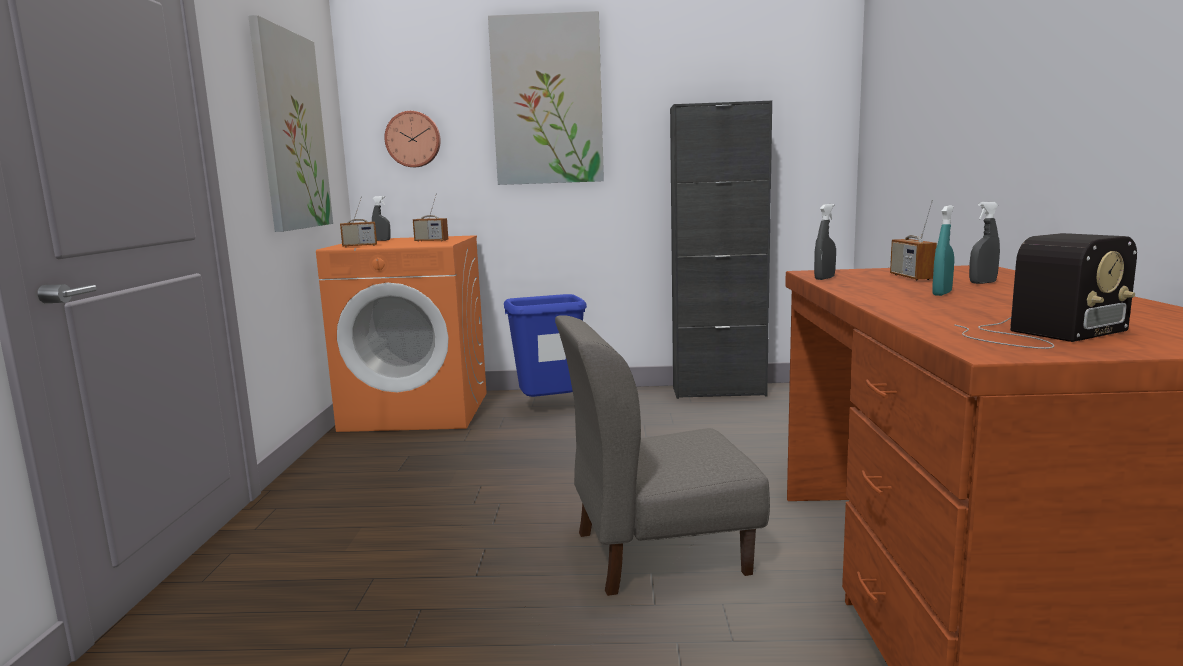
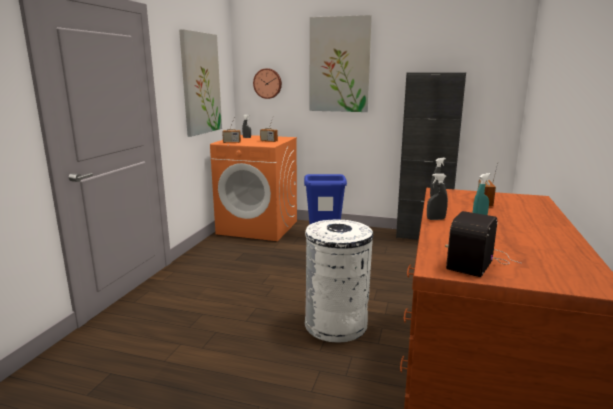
camera: 15 degrees right, 5 degrees up
grey chair [555,315,770,596] -> white trash can [305,220,373,343]
radio [954,233,1137,349] -> radio turned 135 degrees clockwise [445,211,520,277]
grey spray bottle [969,202,1000,284] -> grey spray bottle moved to [427,174,448,220]

